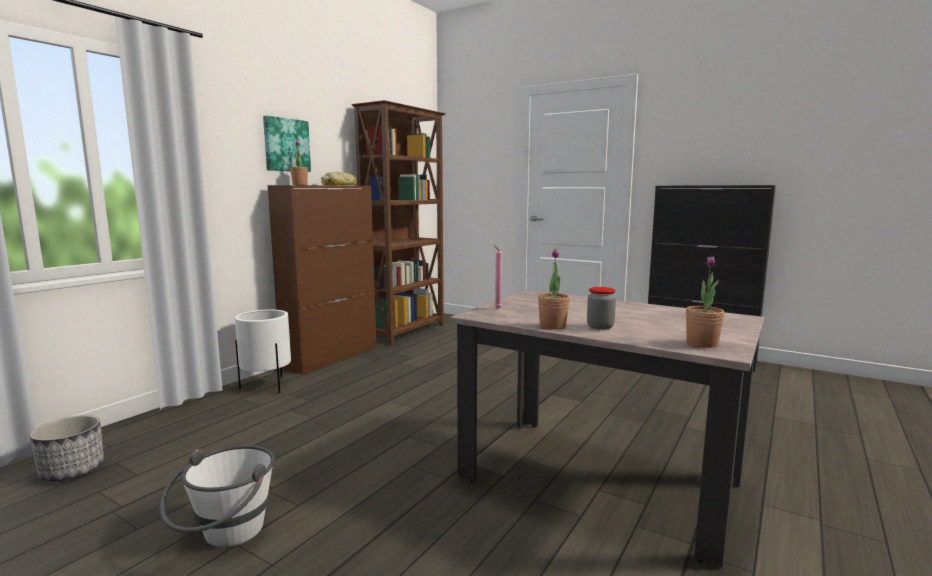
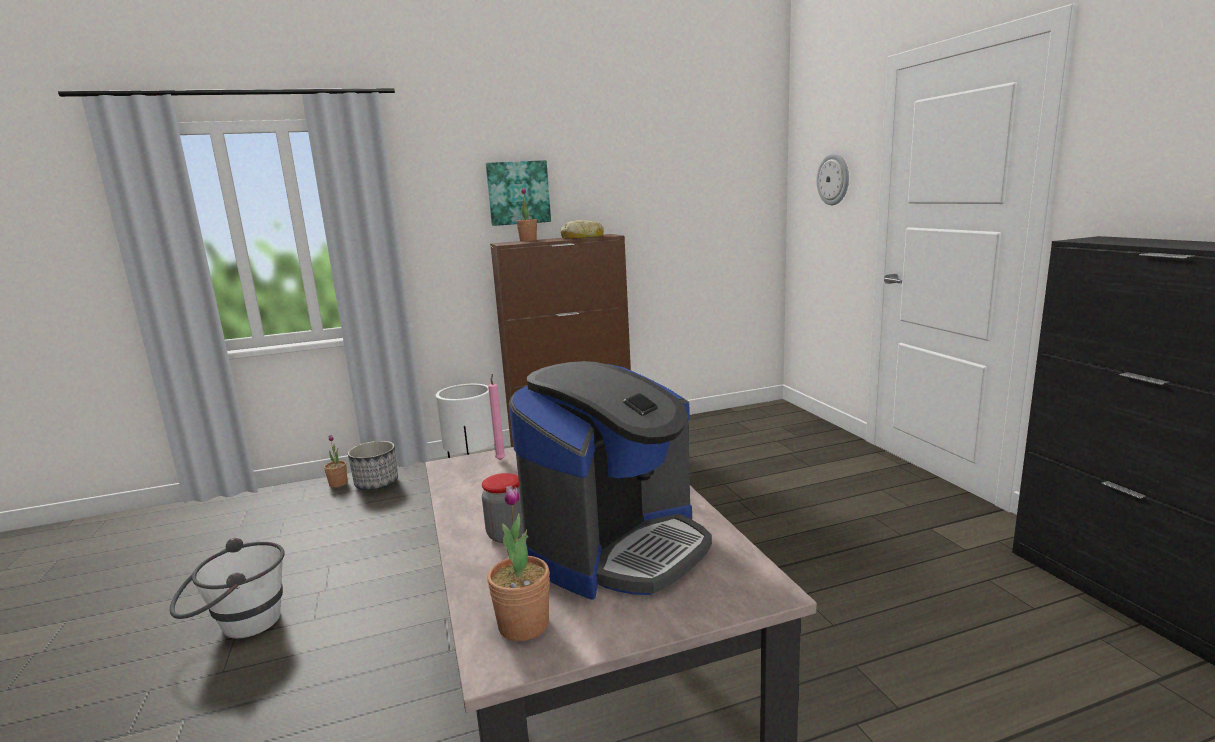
camera: 40 degrees right, 5 degrees up
planter [30,415,104,481] -> planter moved to [348,441,398,490]
brown bookcase [352,100,446,345] -> none
potted plant [538,248,570,330] -> potted plant moved to [324,435,348,488]
none -> coffee machine [509,361,712,599]
none -> wall clock [816,153,849,205]

